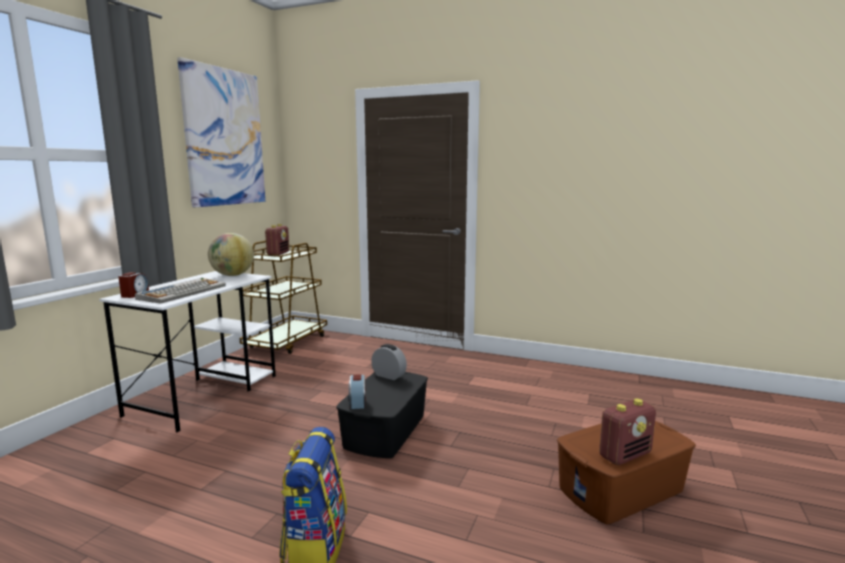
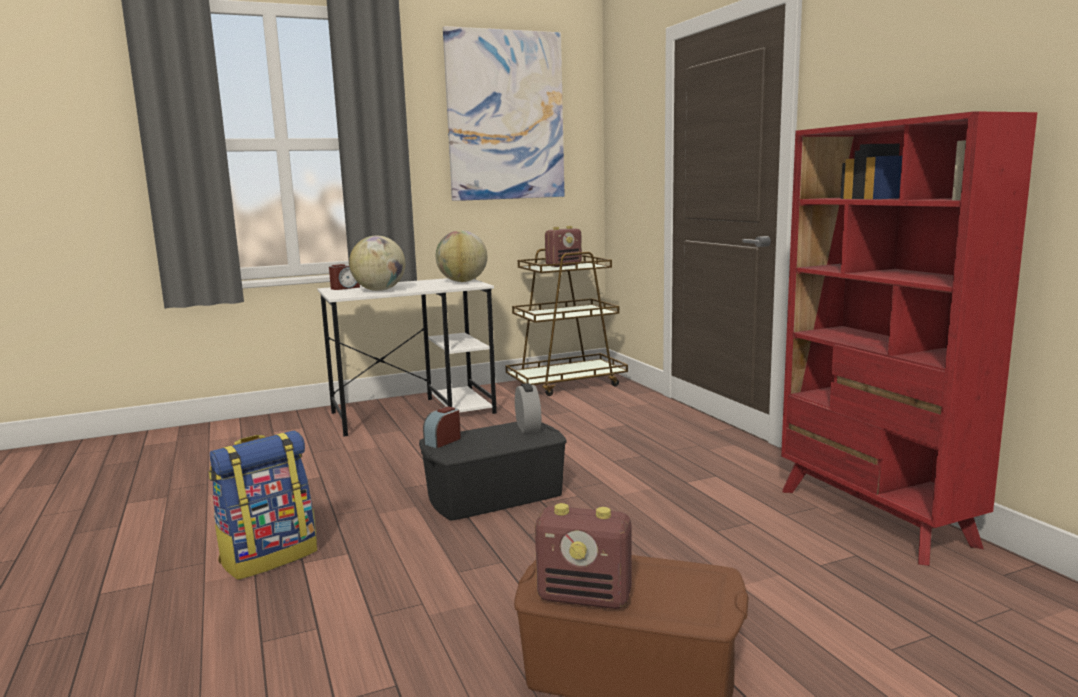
camera: 45 degrees right, 0 degrees up
keyboard [135,278,226,304] -> globe [349,236,405,291]
none -> red bookcase [781,111,1037,566]

